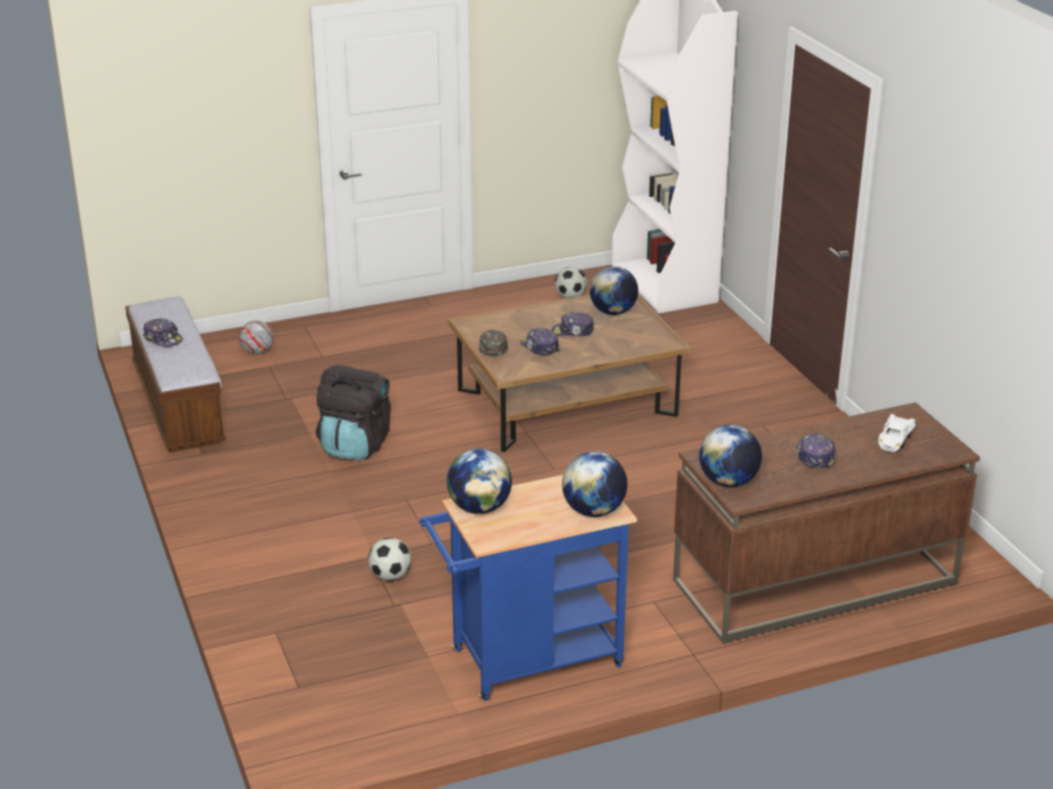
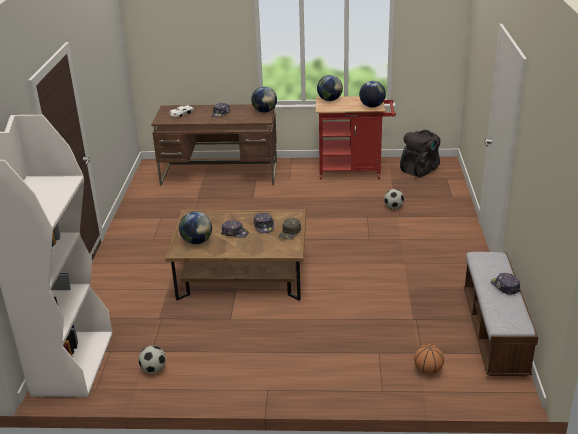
camera: 155 degrees left, 0 degrees up
football [239,321,273,354] -> basketball [414,344,444,375]
black backpack [316,365,391,460] -> black backpack moved to [400,130,440,178]
blue cart [420,475,637,701] -> red cart [316,96,396,179]

